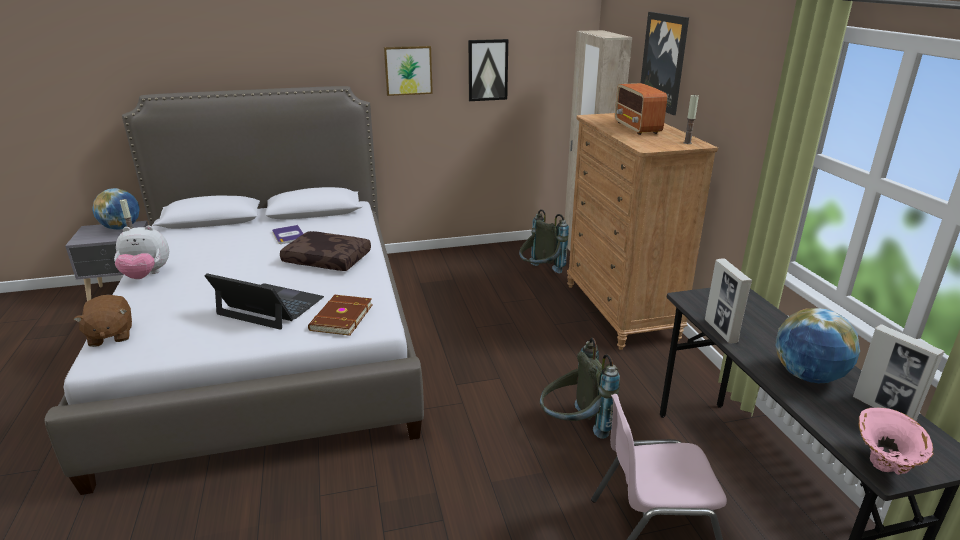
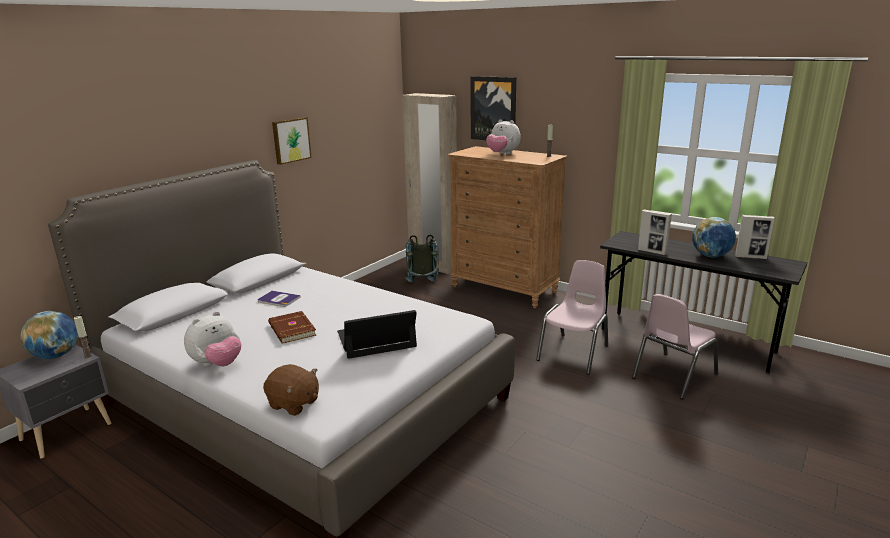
camera: 40 degrees left, 5 degrees down
brown pillow [280,231,371,271] -> none
brown book [308,295,372,336] -> brown book moved to [268,311,316,344]
picture [468,39,508,101] -> none
grey backpack [540,338,620,439] -> pink chair [536,260,608,374]
radio [615,83,667,135] -> plush toy [486,119,521,154]
pink vase [859,408,934,475] -> none

